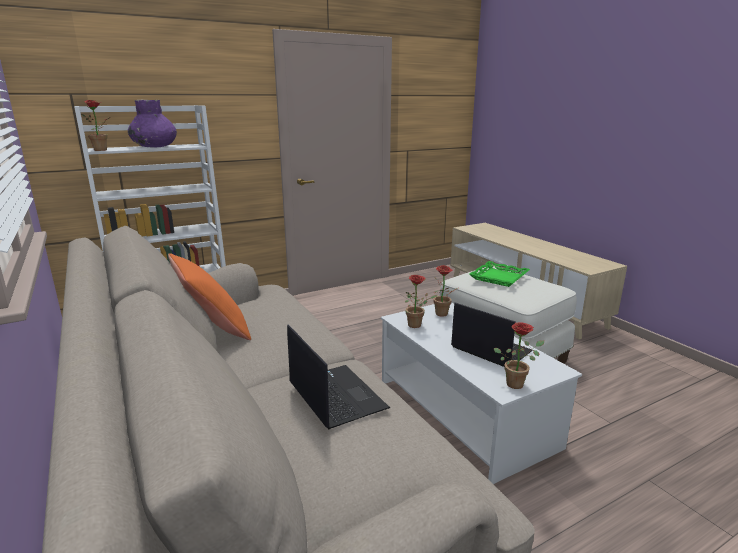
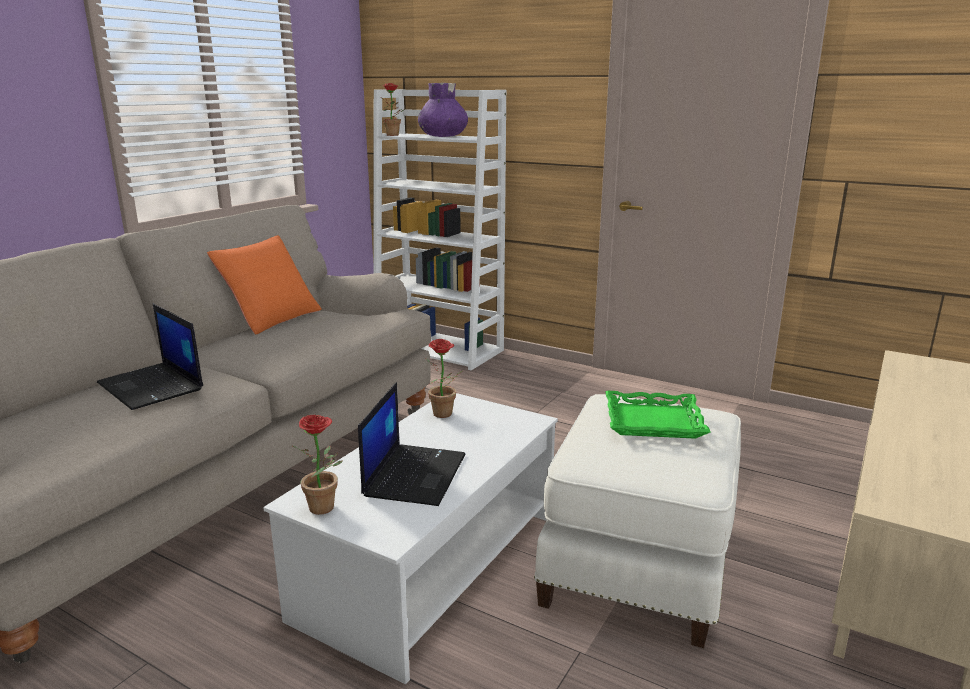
camera: 60 degrees right, 0 degrees up
laptop [287,324,390,429] -> laptop turned 105 degrees clockwise [97,304,203,410]
potted plant [433,265,458,317] -> none

